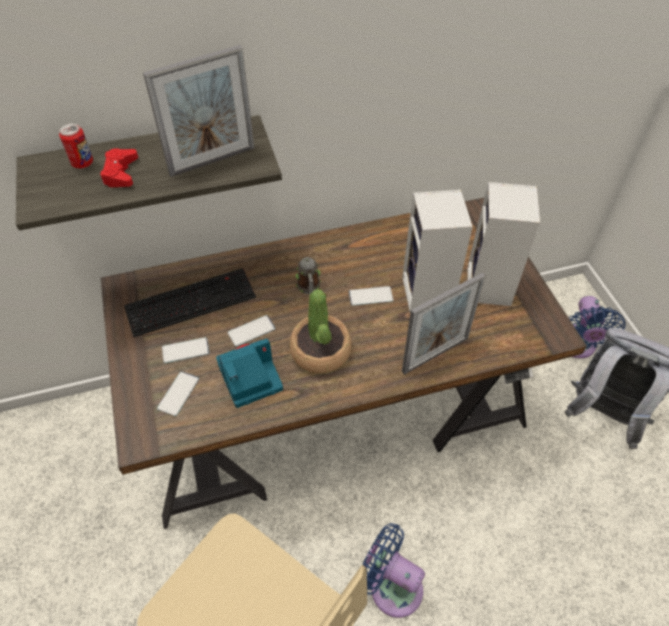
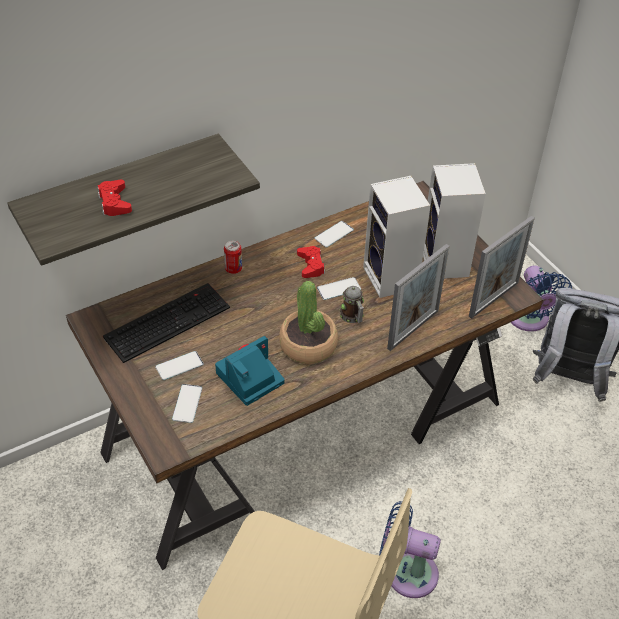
camera: 15 degrees left, 5 degrees down
can [59,123,93,169] -> can moved to [224,241,242,274]
picture frame [143,45,254,177] -> picture frame moved to [469,216,535,319]
phone [228,315,276,347] -> phone moved to [314,221,354,247]
mug [296,257,321,295] -> mug moved to [340,286,364,323]
none -> red game controller [297,246,325,278]

